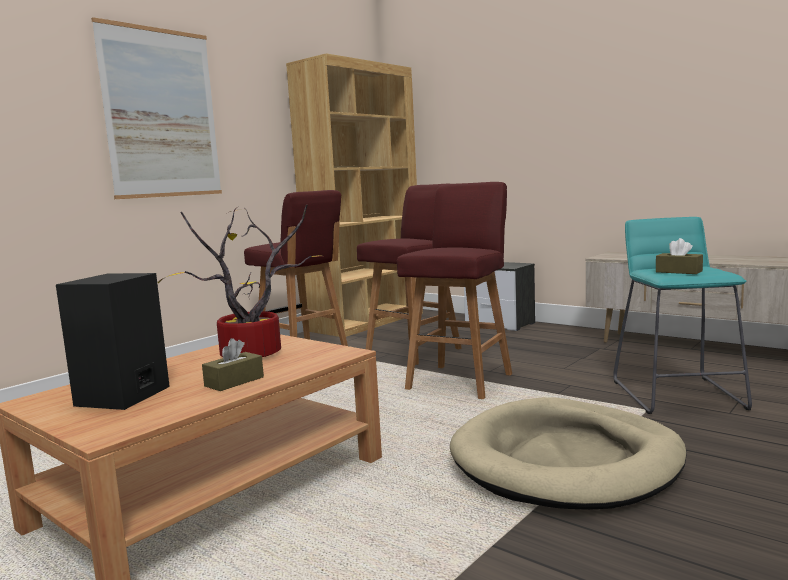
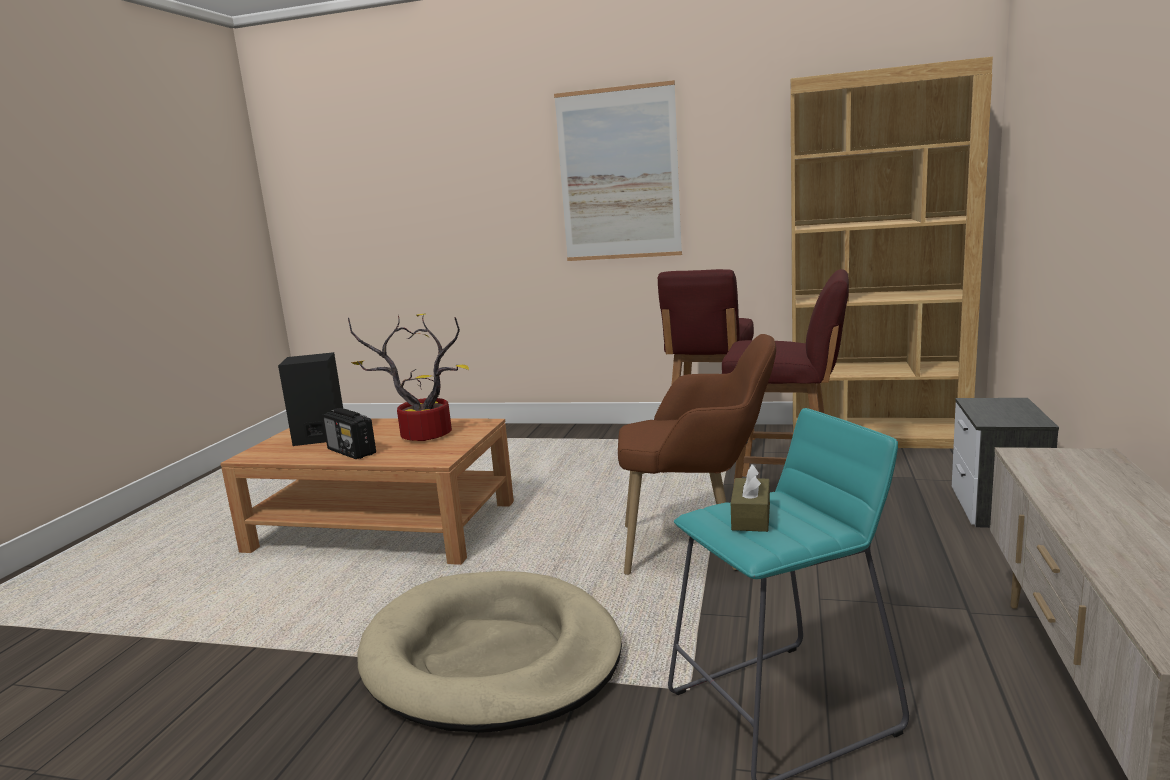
camera: 65 degrees right, 5 degrees up
brown tissue box [202,338,264,391] -> radio [322,408,376,459]
red stool [397,182,512,399] -> brown armchair [618,334,776,575]

